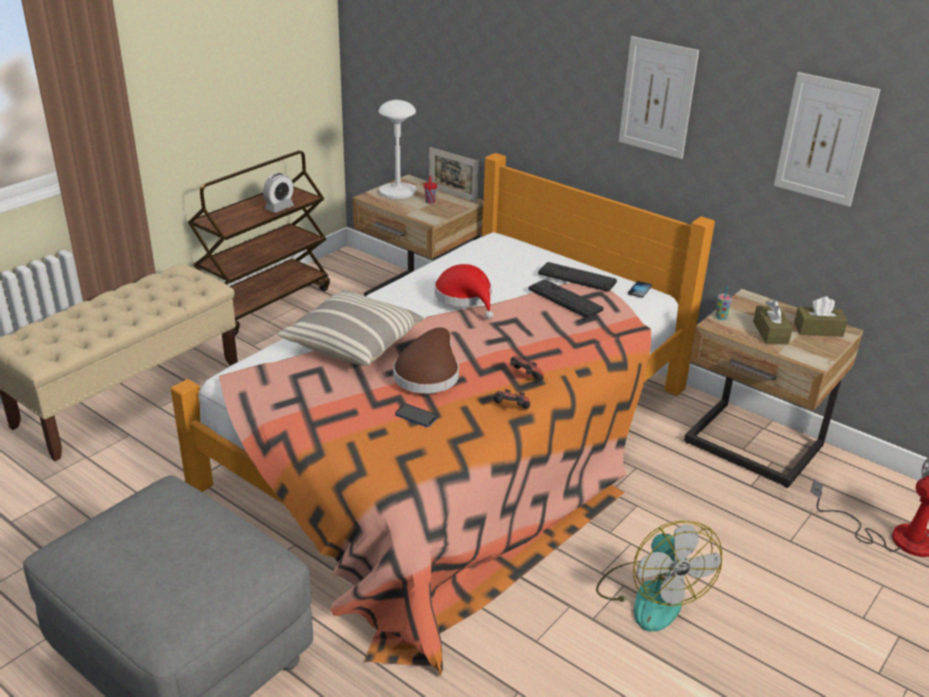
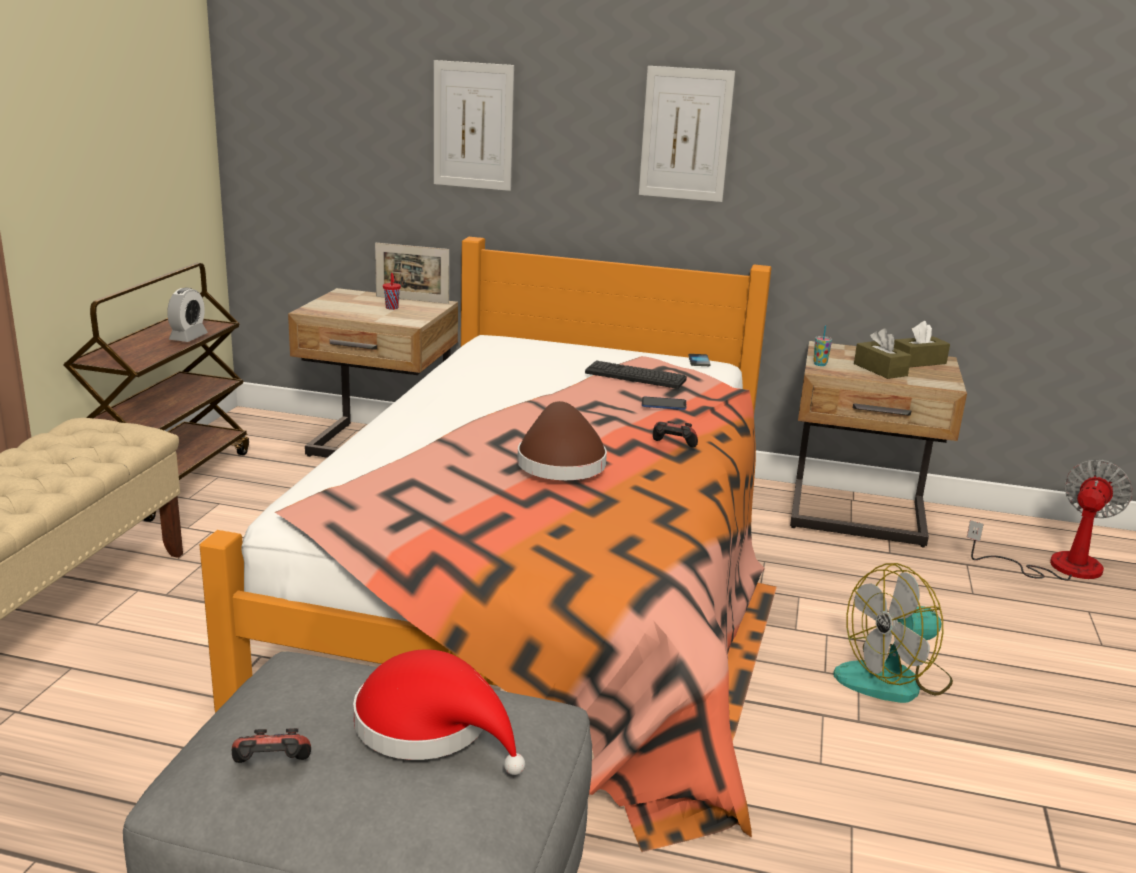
camera: 25 degrees left, 10 degrees down
pillow [277,290,426,366] -> none
white table lamp [378,100,417,199] -> none
phone [395,404,438,427] -> phone moved to [642,396,686,410]
red hat [435,264,494,319] -> red hat moved to [353,649,525,775]
game controller [494,389,530,409] -> game controller moved to [232,728,311,763]
keyboard [538,262,617,292] -> none
fan [596,521,722,632] -> fan turned 105 degrees clockwise [833,563,953,703]
picture [774,72,880,207] -> picture moved to [434,60,514,191]

